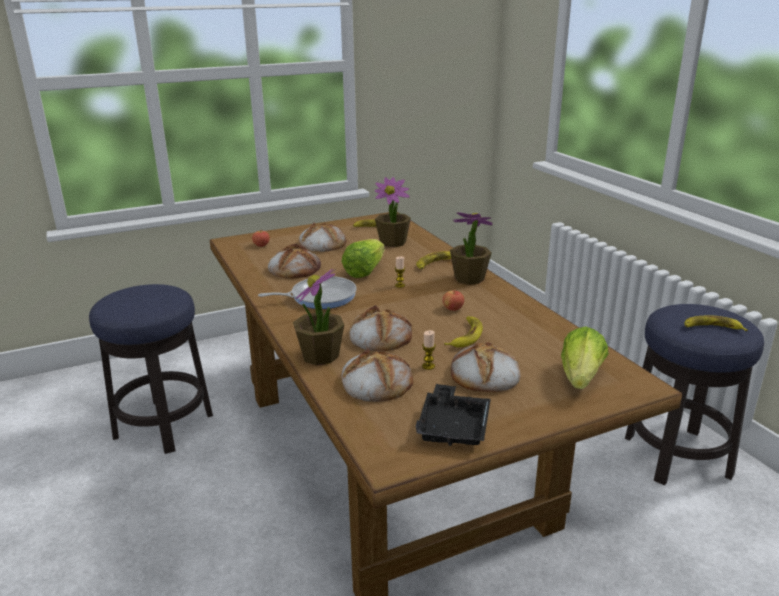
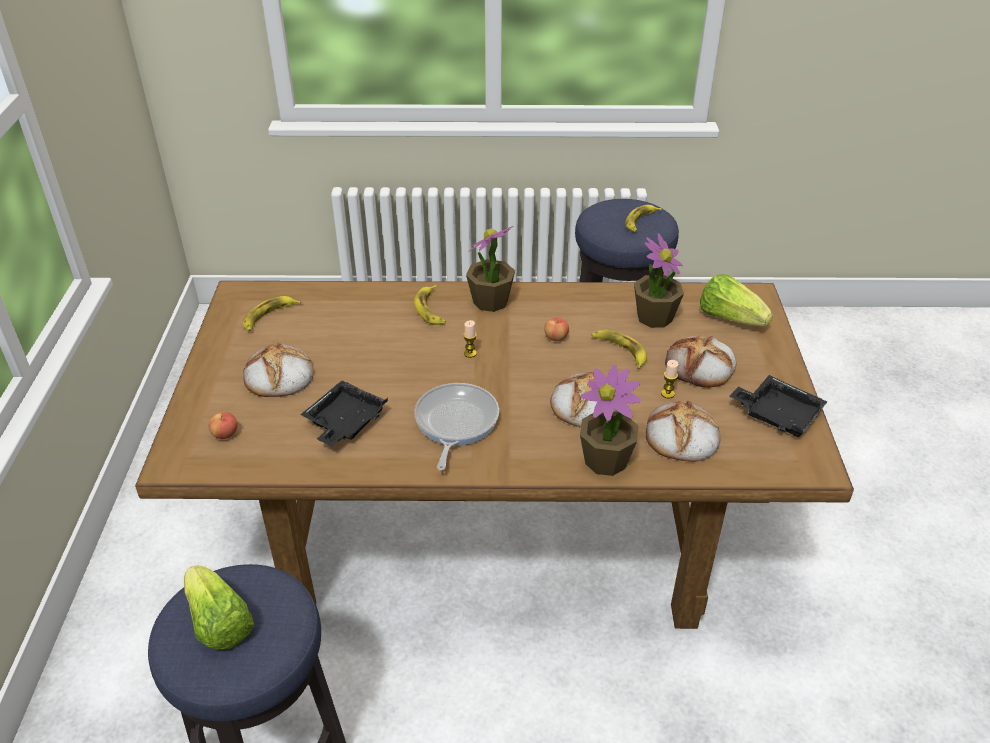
camera: 65 degrees left, 15 degrees up
bread [268,243,321,279] -> black tray [301,380,388,447]
lettuce [341,239,385,278] -> lettuce moved to [184,565,254,650]
potted plant [375,177,411,247] -> potted plant moved to [634,233,684,328]

